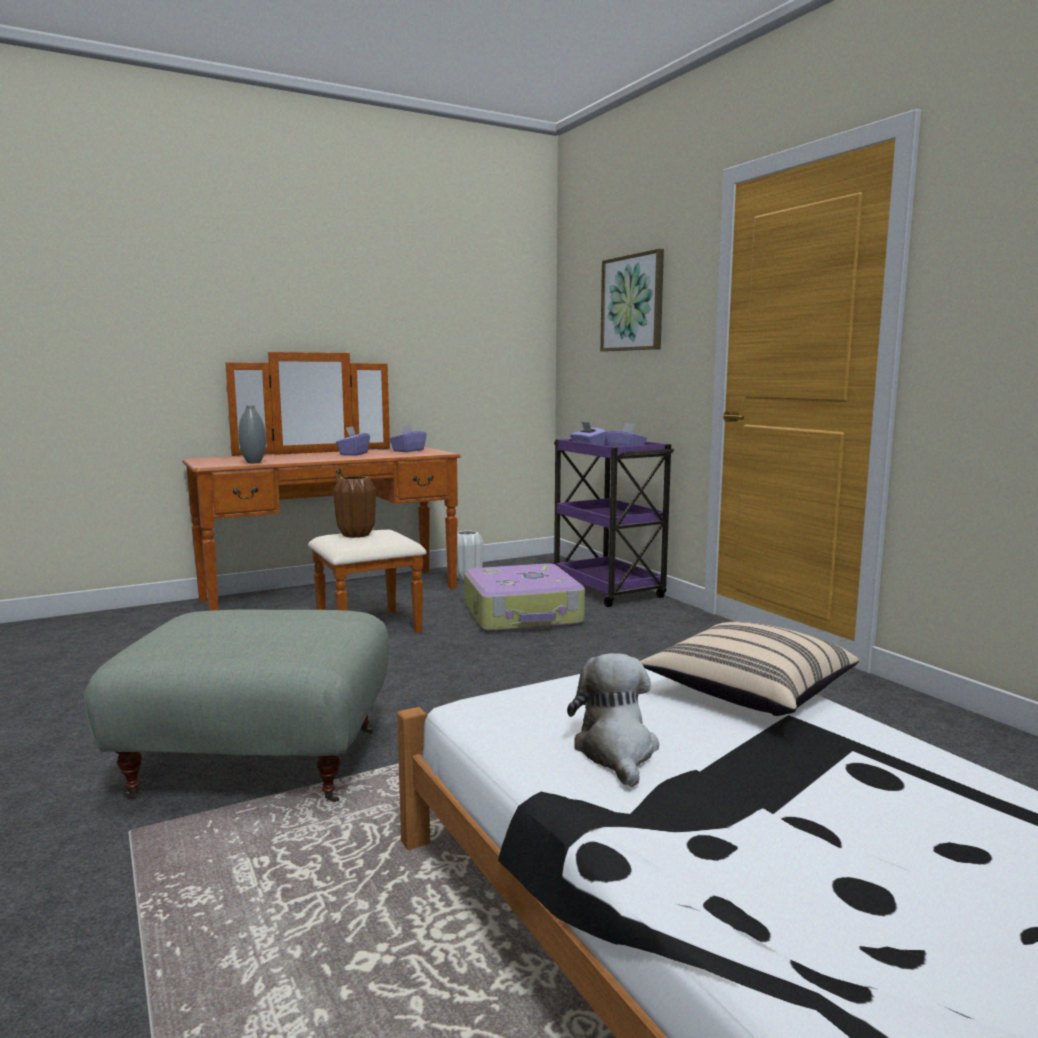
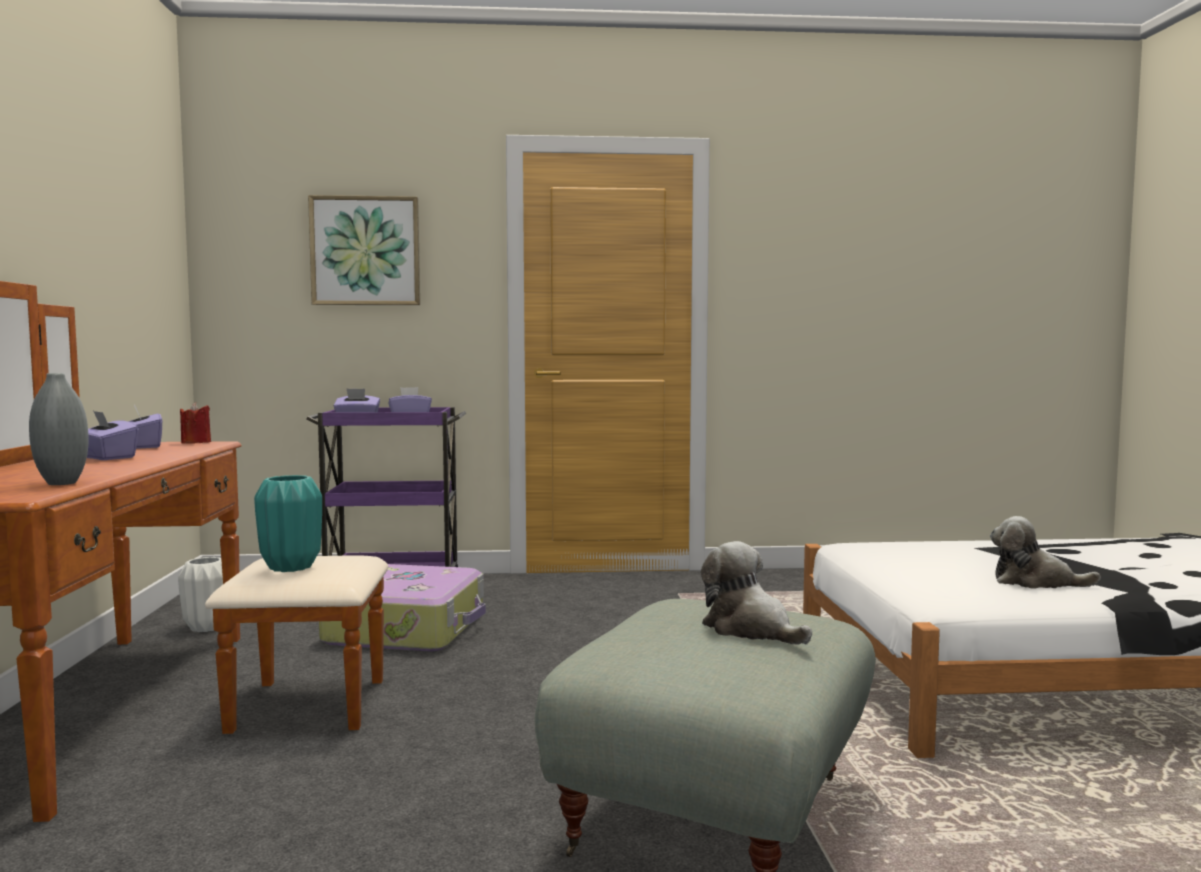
camera: 65 degrees left, 5 degrees down
brown vase [333,476,376,538] -> turquoise vase [254,475,322,572]
beige pillow [640,622,859,716] -> none
none -> red candle [180,402,211,444]
none -> plush toy [701,541,812,645]

